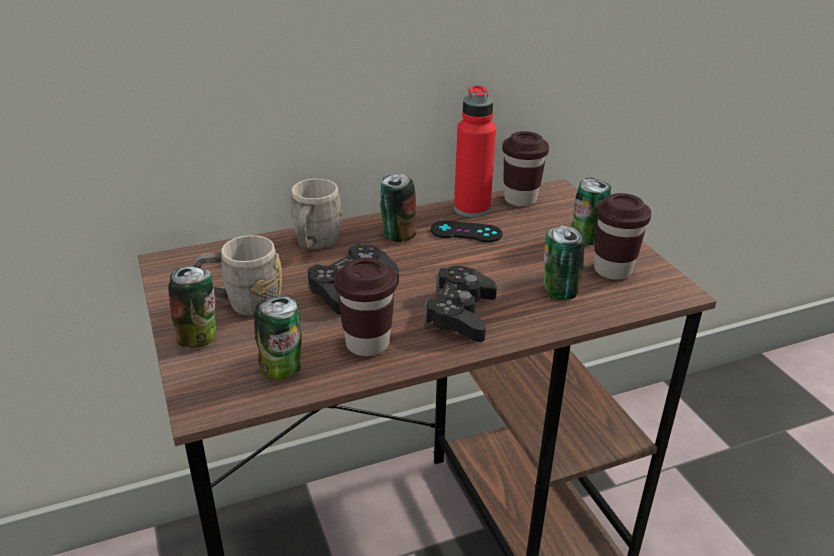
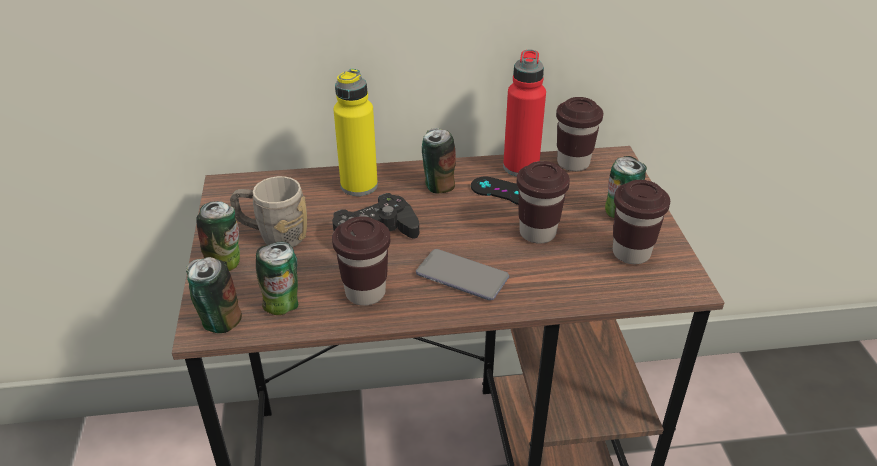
camera: 15 degrees right, 5 degrees up
grey mug [291,179,342,249] -> yellow bottle [334,69,378,196]
black game controller [423,266,497,342] -> phone [416,249,509,300]
can [544,225,585,300] -> can moved to [186,257,242,333]
none -> brown cup [517,161,570,244]

